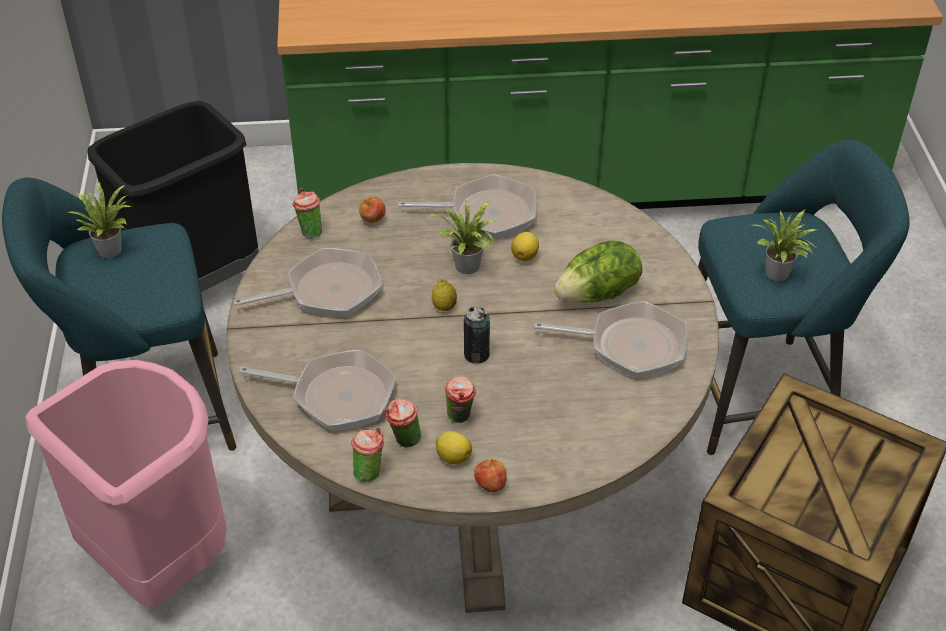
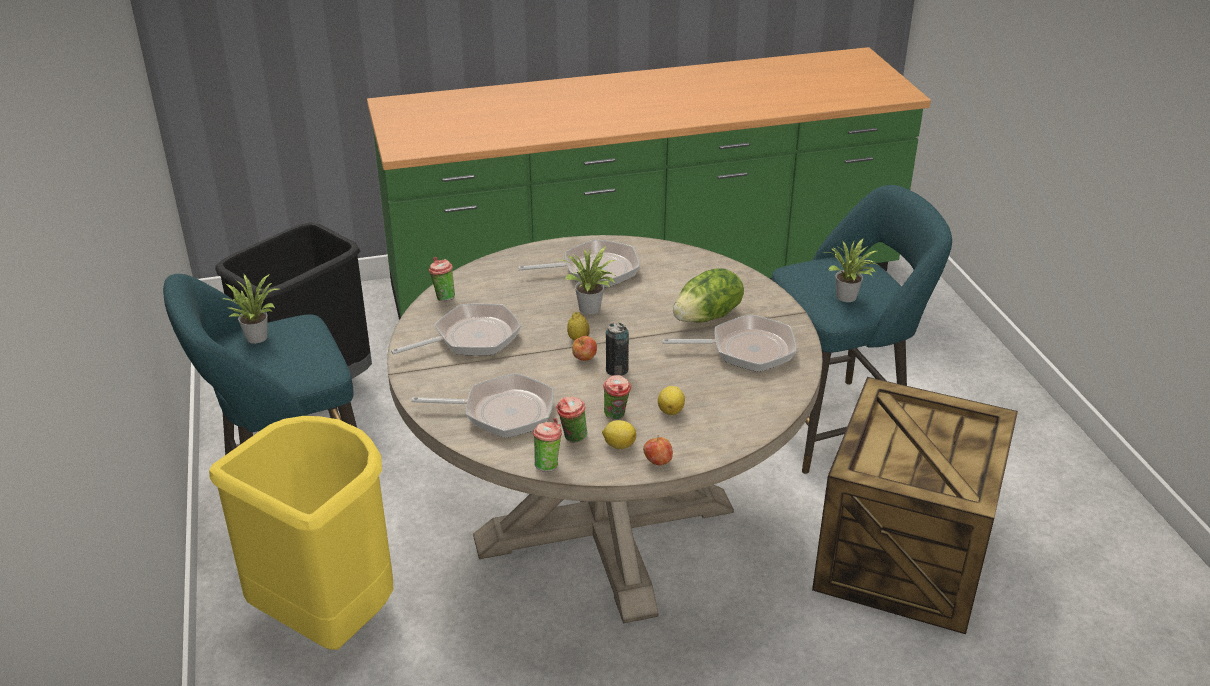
camera: 10 degrees left, 10 degrees down
pink trash can [25,360,227,608] -> yellow trash can [209,416,394,650]
apple [359,197,386,223] -> apple moved to [572,336,597,361]
lemon [511,232,539,262] -> lemon moved to [658,386,685,415]

